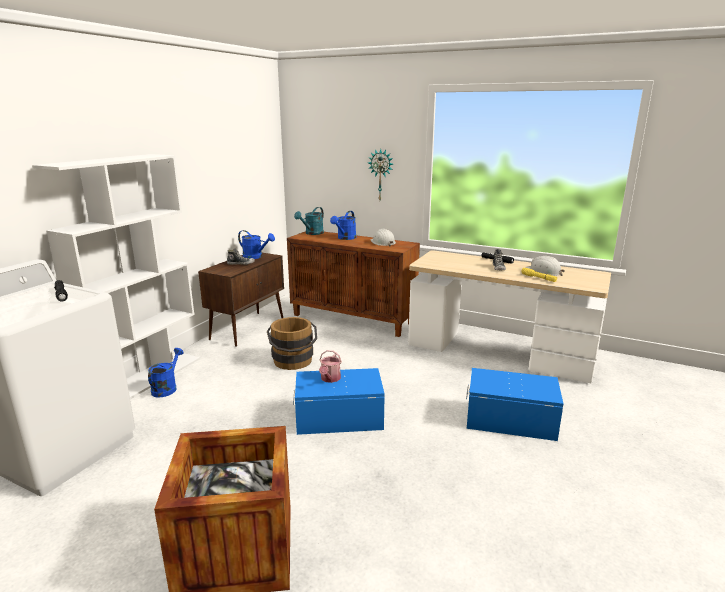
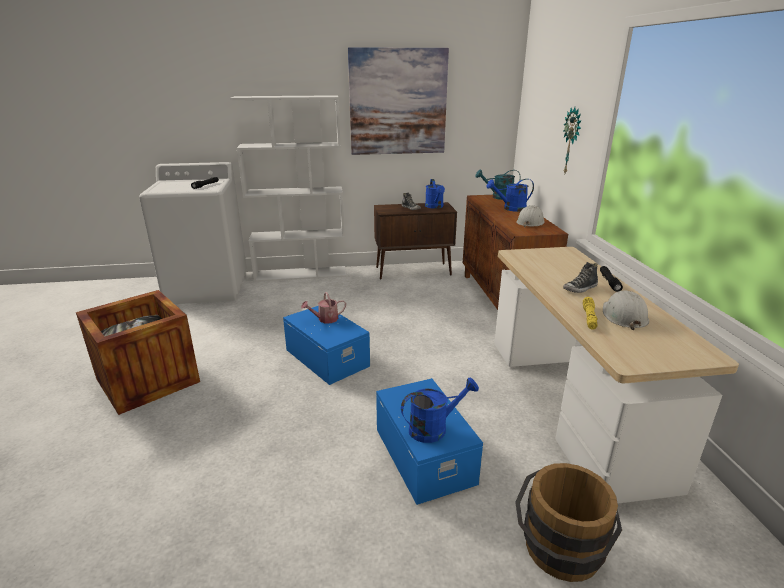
camera: 55 degrees right, 5 degrees up
blue watering can [148,348,184,398] -> blue watering can moved to [401,377,479,443]
brown bucket [267,317,317,370] -> brown bucket moved to [515,463,622,582]
none -> picture [348,47,449,155]

